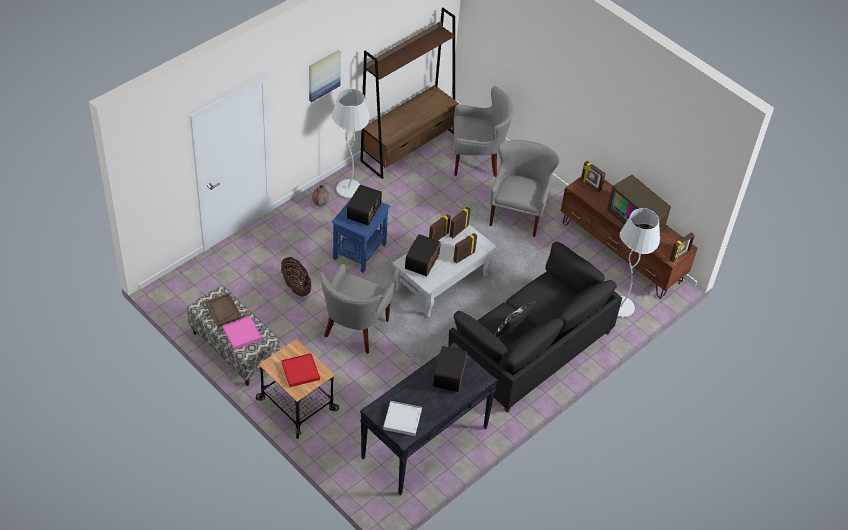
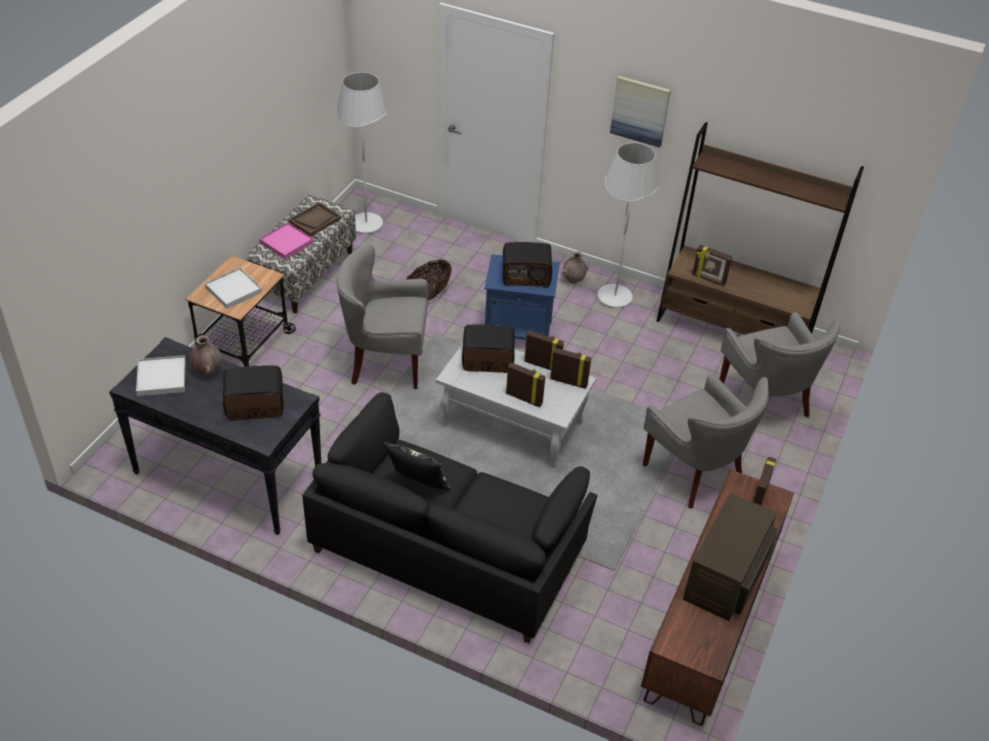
camera: 70 degrees right, 5 degrees down
red tray [281,353,320,387] -> white tray [205,267,262,309]
grey armchair [489,140,560,237] -> grey armchair turned 60 degrees clockwise [643,374,769,509]
white floor lamp [618,208,660,317] -> white floor lamp moved to [336,72,387,234]
picture frame [669,232,695,263] -> picture frame moved to [692,245,732,286]
none -> brown vase [190,335,221,376]

